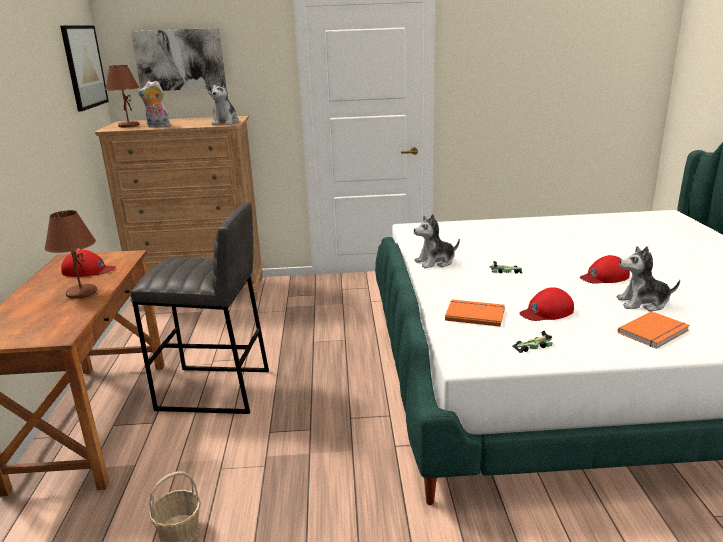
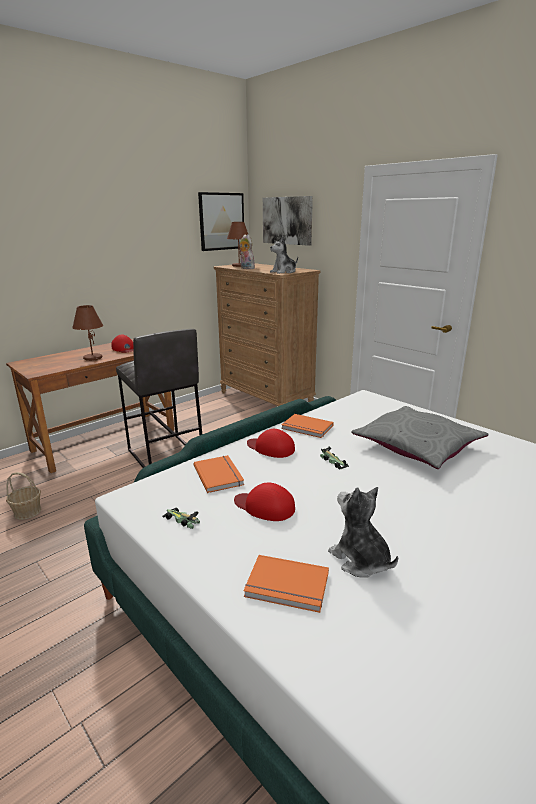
camera: 50 degrees right, 0 degrees up
plush toy [414,214,460,268] -> orange book [281,414,334,438]
red cap [580,255,630,284] -> red cap moved to [247,429,295,458]
none -> grey pillow [351,406,489,469]

